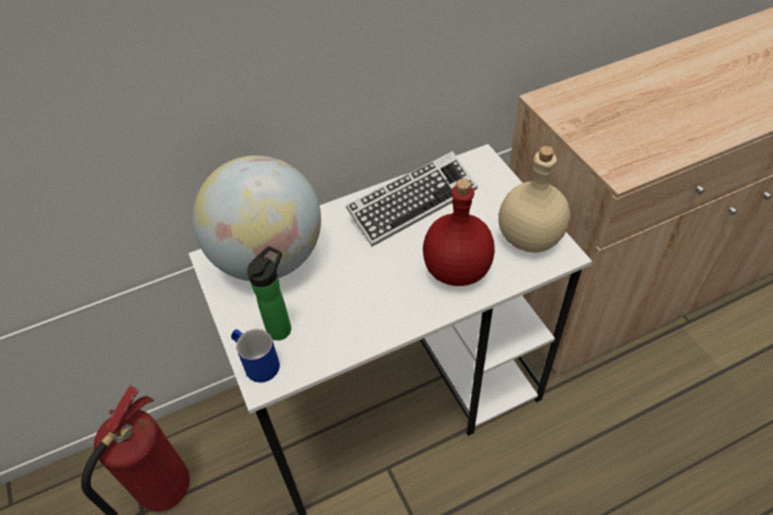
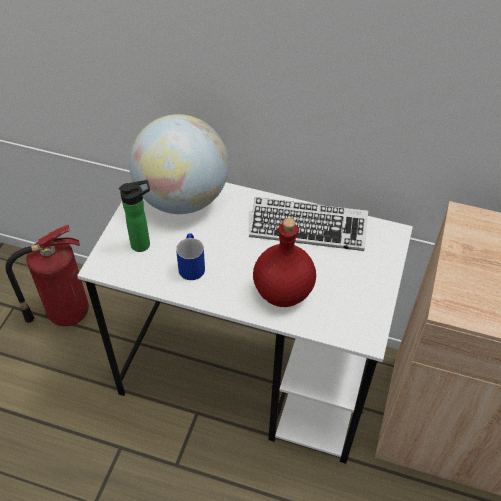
camera: 40 degrees right, 0 degrees up
blue mug [231,329,280,383] -> blue mug moved to [176,233,205,280]
beige bottle [498,146,570,253] -> none

